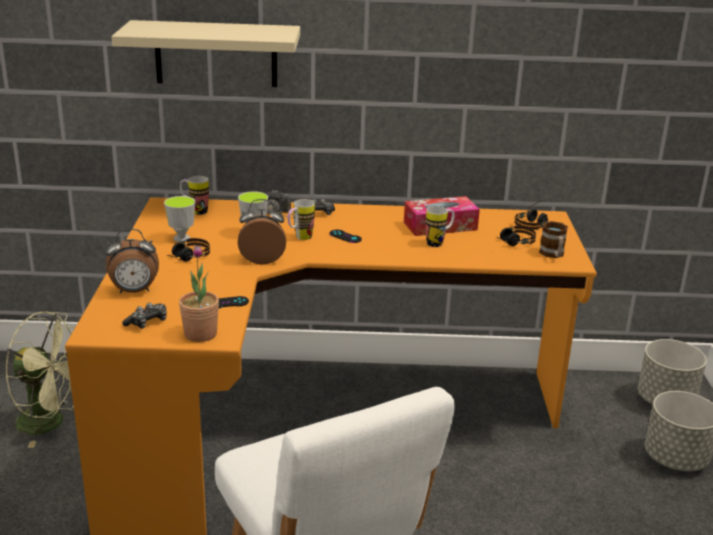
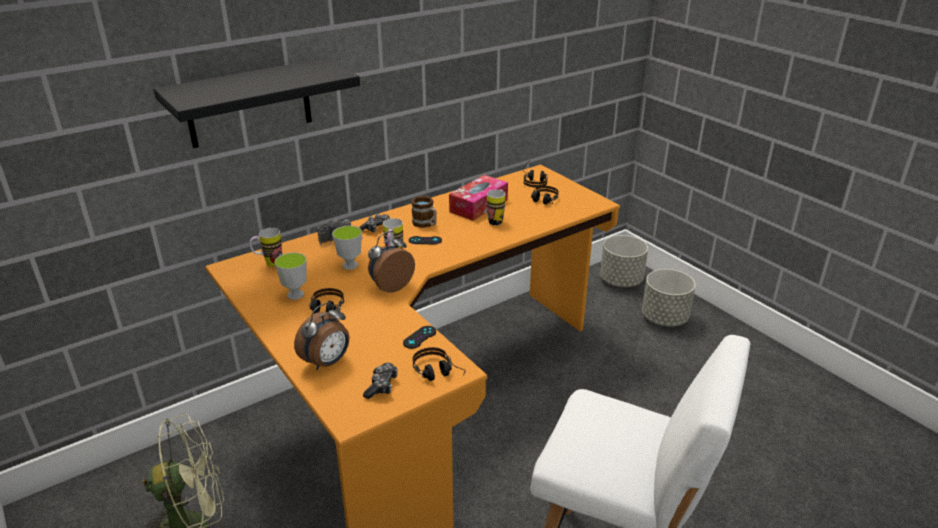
camera: 35 degrees left, 5 degrees up
beige shelf [111,20,300,87] -> black shelf [154,58,360,148]
potted plant [179,245,219,342] -> headphones [412,347,466,381]
mug [539,221,568,258] -> mug moved to [411,196,437,228]

